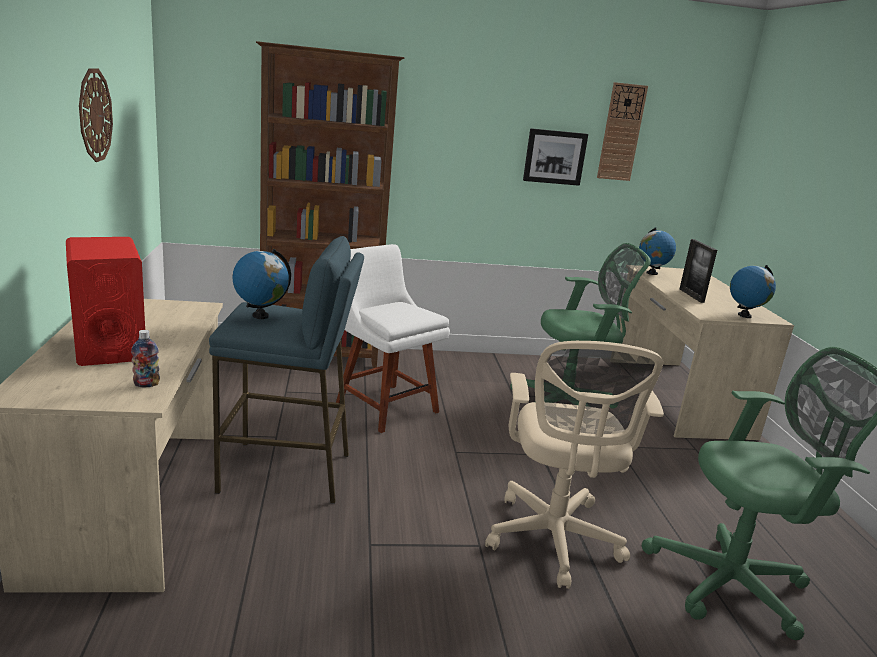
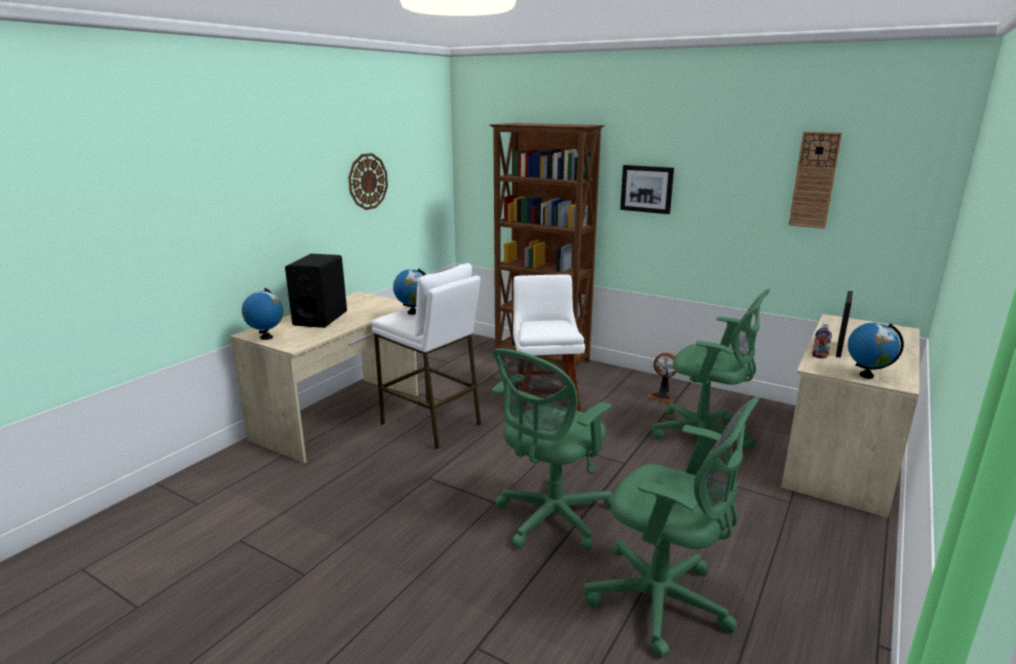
camera: 40 degrees right, 0 degrees up
red speaker [66,237,145,366] -> black speaker [285,254,347,328]
bottle [131,330,160,387] -> bottle moved to [812,323,832,359]
blue stool [209,236,364,504] -> white stool [371,263,481,450]
beige office chair [485,341,664,589] -> green office chair [492,348,613,551]
picture [523,128,588,186] -> picture moved to [620,165,674,214]
globe [639,228,676,275] -> globe moved to [242,288,283,340]
none -> fan [648,353,677,403]

